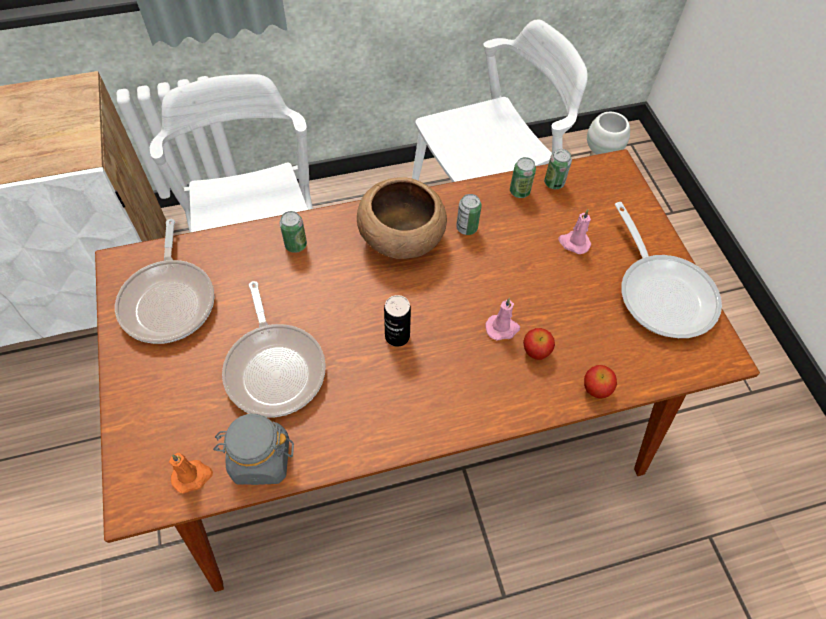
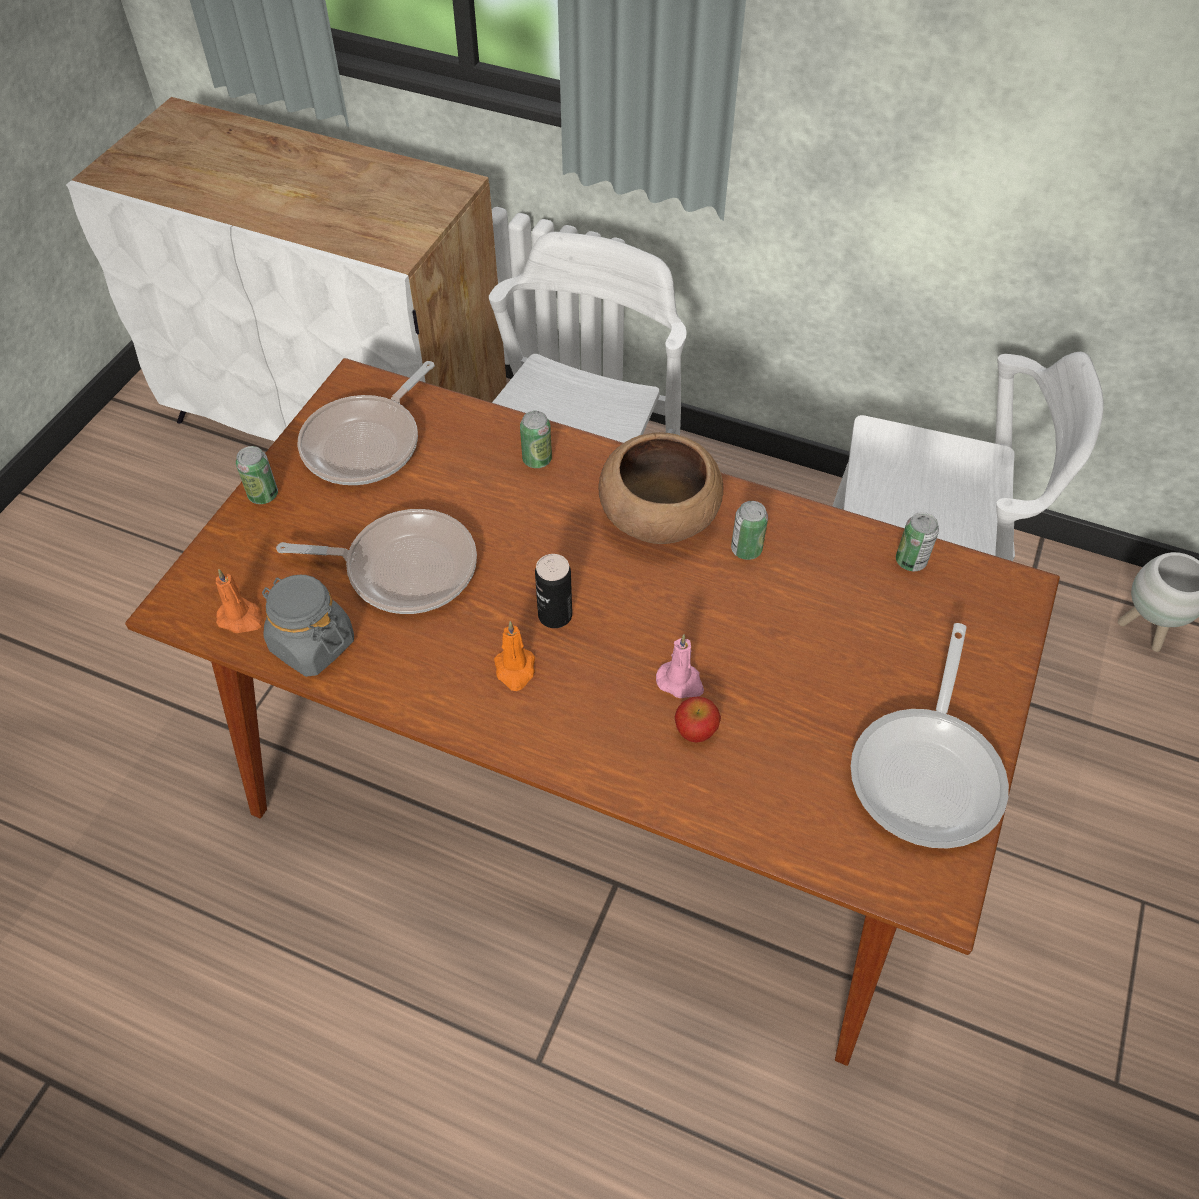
camera: 40 degrees right, 5 degrees down
frying pan [222,281,326,418] -> frying pan turned 105 degrees counterclockwise [276,509,477,614]
can [510,157,536,198] -> can moved to [236,446,278,504]
pink candle [558,209,591,254] -> none
apple [584,365,617,399] -> none
none -> orange candle [494,621,535,691]

